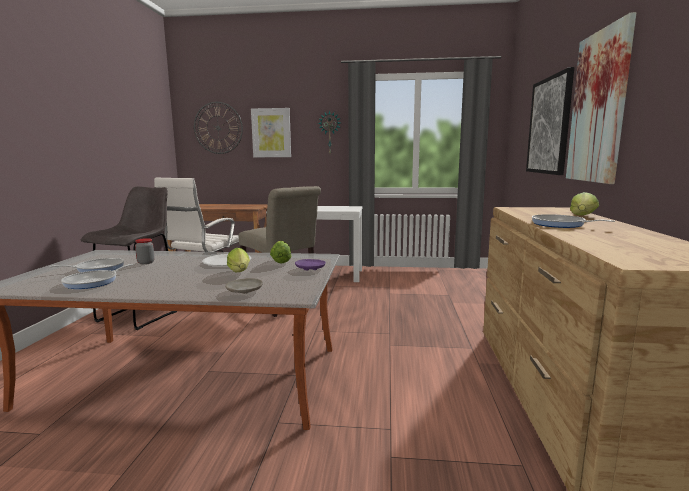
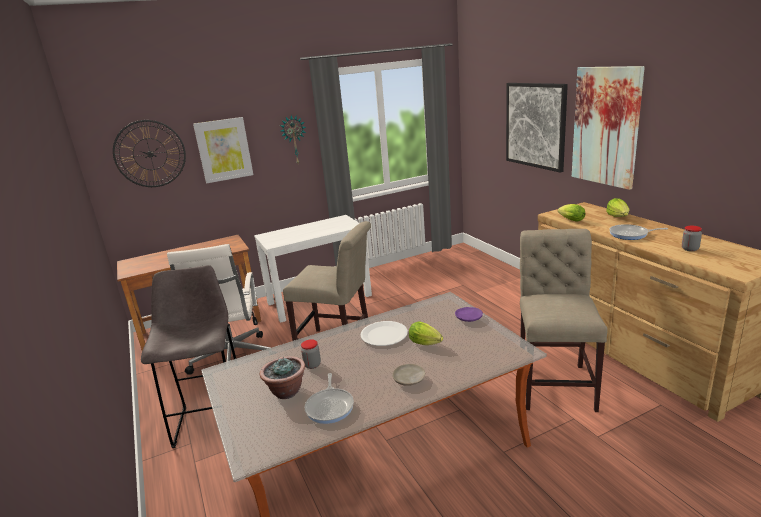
camera: 30 degrees left, 10 degrees up
frying pan [49,258,124,272] -> potted plant [260,356,305,399]
beige plate [225,278,263,294] -> beige plate moved to [392,364,425,386]
lettuce [270,241,291,264] -> lettuce moved to [558,204,585,222]
none -> beige chair [520,229,608,412]
none -> jar [682,226,702,251]

